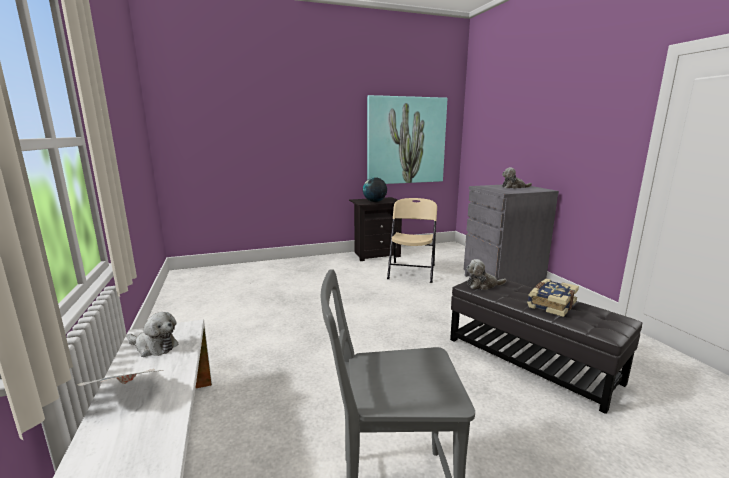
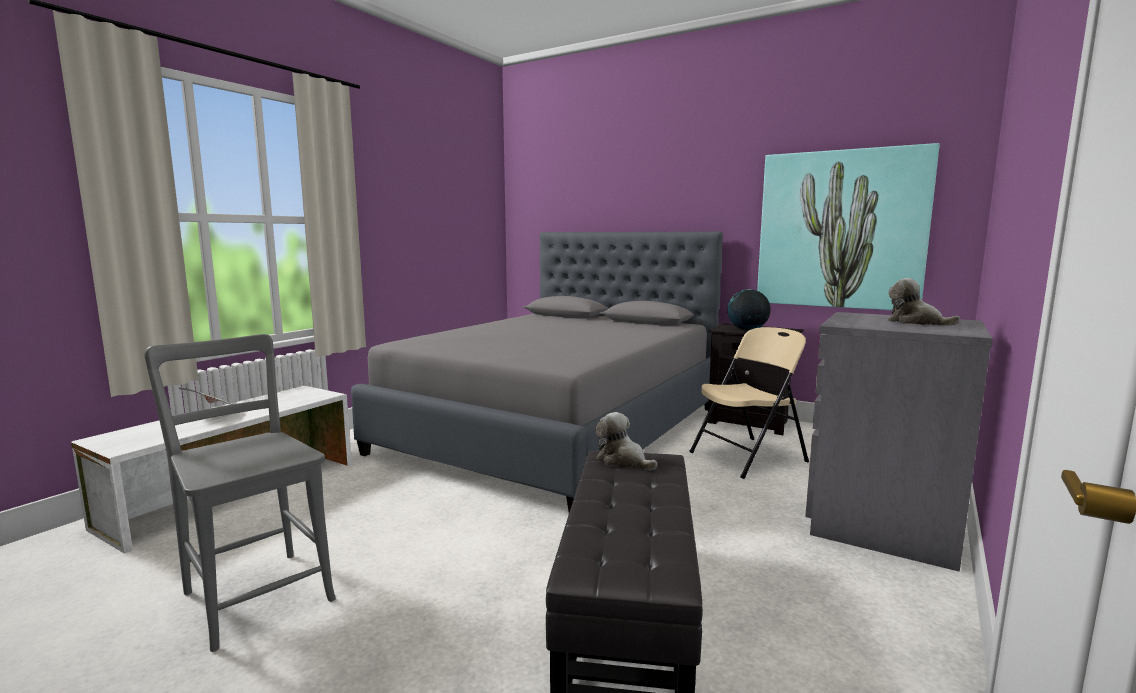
camera: 50 degrees right, 5 degrees down
plush toy [127,312,179,357] -> none
book [527,279,579,317] -> none
none -> grey bed [351,231,723,512]

